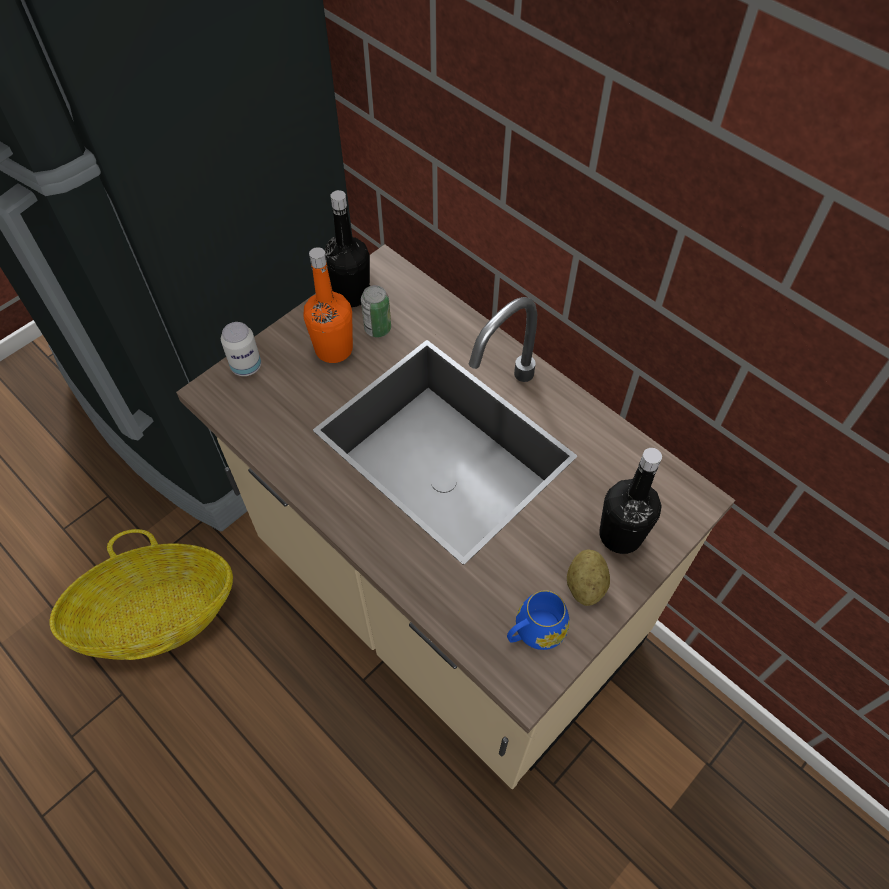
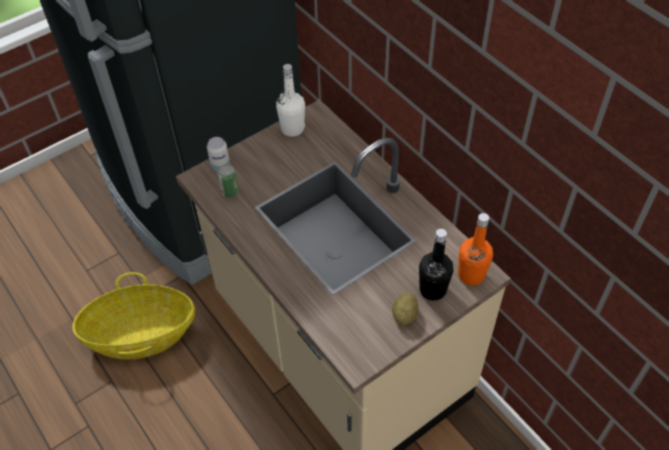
camera: 10 degrees right, 5 degrees down
orange bottle [303,247,353,363] -> orange bottle moved to [458,213,493,285]
black bottle [325,190,370,307] -> white bottle [276,64,305,137]
can [361,285,391,337] -> can moved to [217,164,239,198]
blue mug [507,590,570,650] -> none

